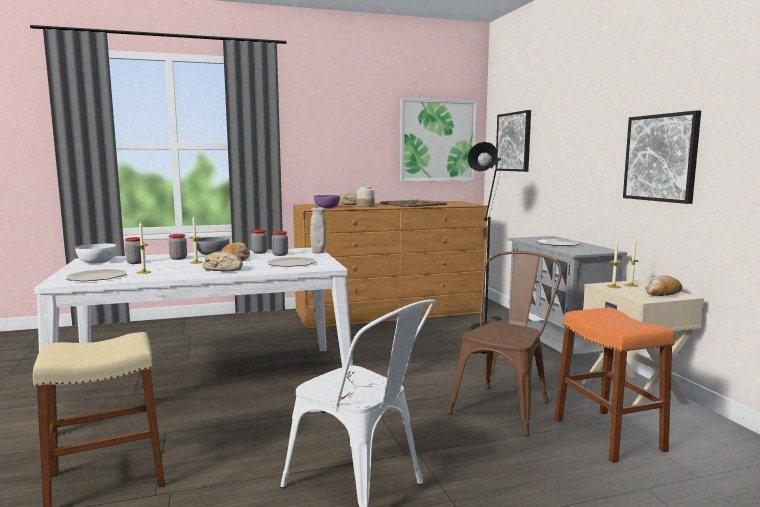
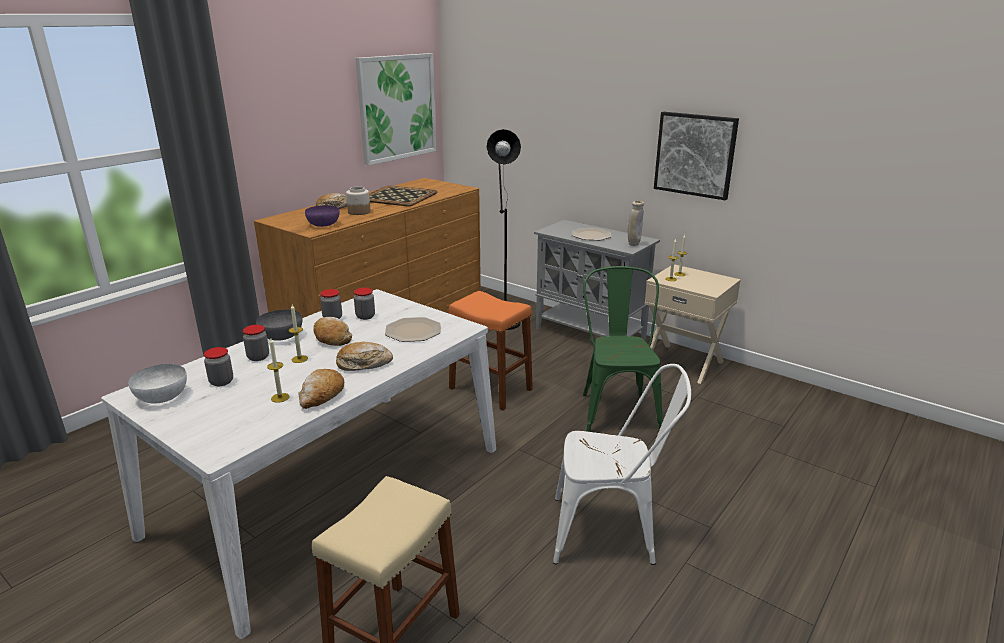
camera: 35 degrees left, 15 degrees up
plate [66,269,126,281] -> none
beige vase [310,207,326,254] -> beige vase moved to [628,201,644,246]
brown chair [448,251,562,437] -> green chair [583,266,662,432]
picture [496,110,531,172] -> none
orange stool [555,307,675,463] -> orange stool moved to [449,291,533,410]
bread [645,275,682,296] -> bread moved to [298,369,344,409]

